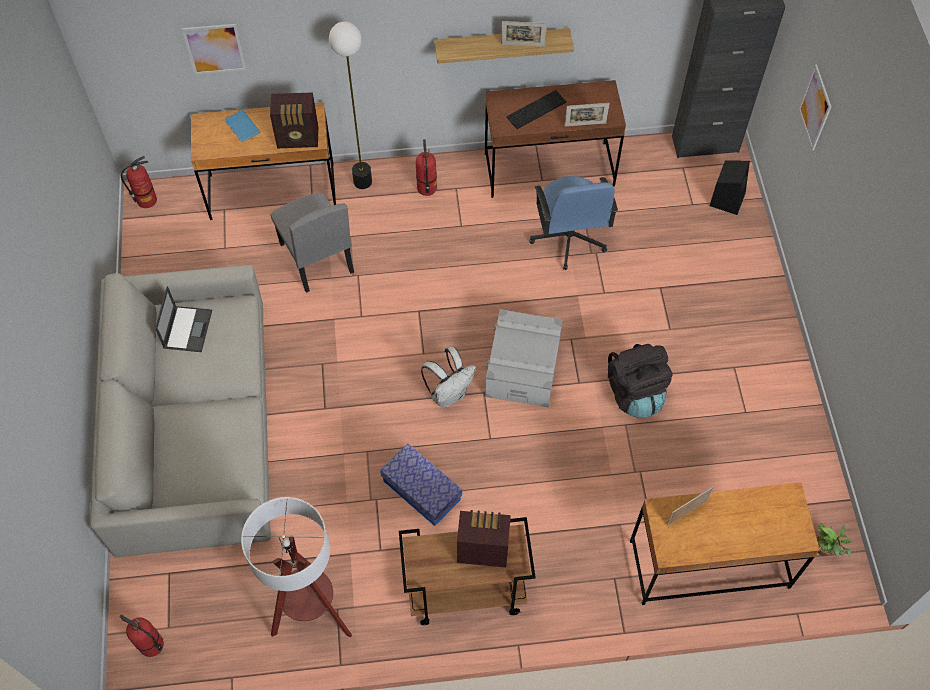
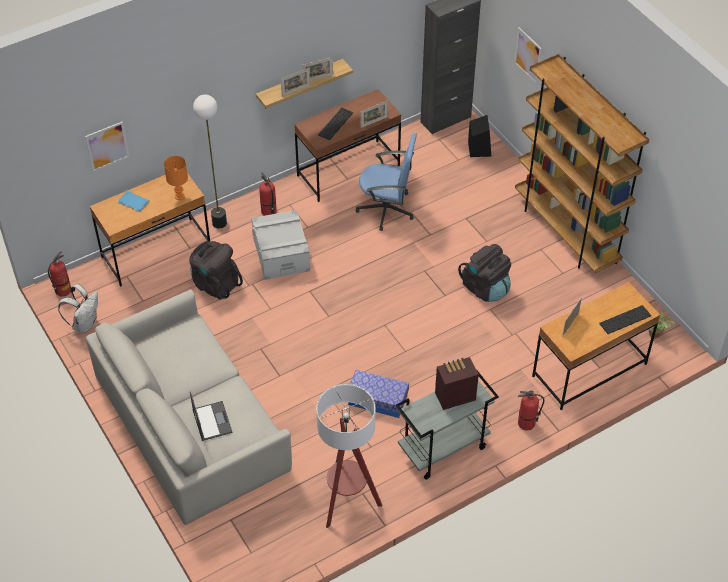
camera: 25 degrees left, 10 degrees down
fire extinguisher [119,615,164,657] -> fire extinguisher moved to [518,390,544,430]
laptop [155,286,212,352] -> laptop moved to [190,391,233,441]
radio [270,92,318,148] -> orange table lamp [164,156,188,200]
grey chair [270,192,354,293] -> black backpack [189,241,243,300]
brown cart [399,517,536,625] -> grey cart [396,369,499,480]
white backpack [421,346,476,408] -> white backpack moved to [58,284,98,333]
grey storage box [485,309,562,407] -> grey storage box moved to [251,210,310,280]
blue office chair [529,176,618,270] -> blue office chair turned 45 degrees counterclockwise [356,133,417,231]
none -> picture frame [281,68,310,97]
none -> brown bookcase [515,54,650,273]
none -> keyboard [599,305,651,334]

